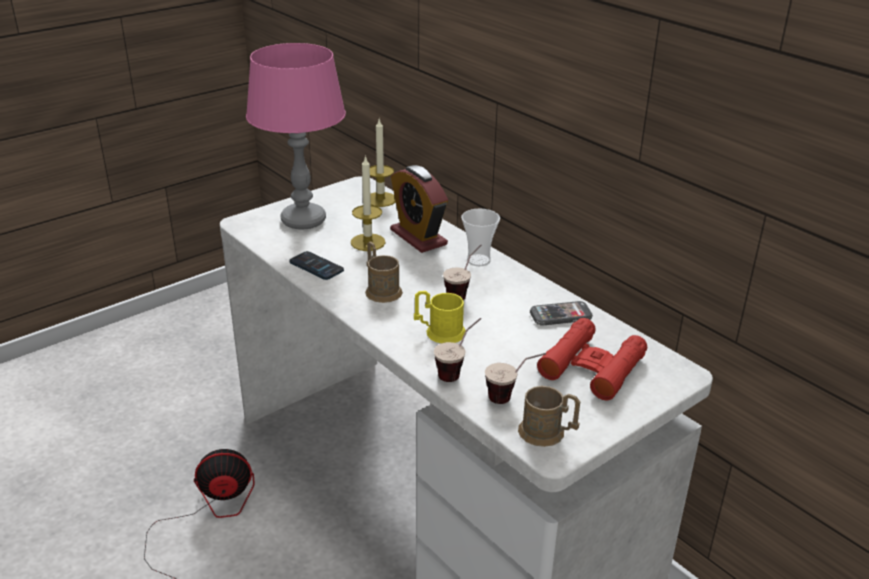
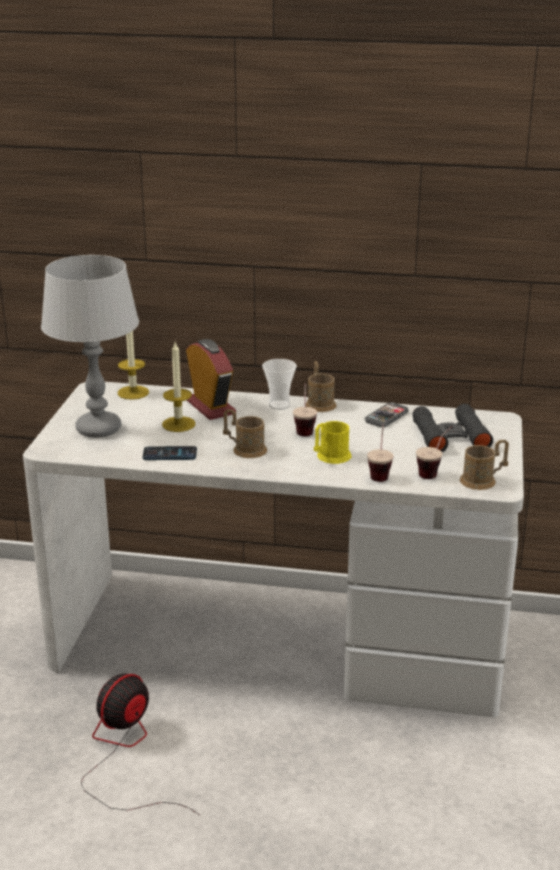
camera: 40 degrees left, 5 degrees down
pink table lamp [246,43,346,230] -> grey table lamp [41,255,139,438]
alarm clock [390,165,448,253] -> alarm clock turned 135 degrees counterclockwise [186,339,236,420]
red binoculars [537,318,647,400] -> black binoculars [412,404,493,452]
none -> brown mug [306,361,337,412]

